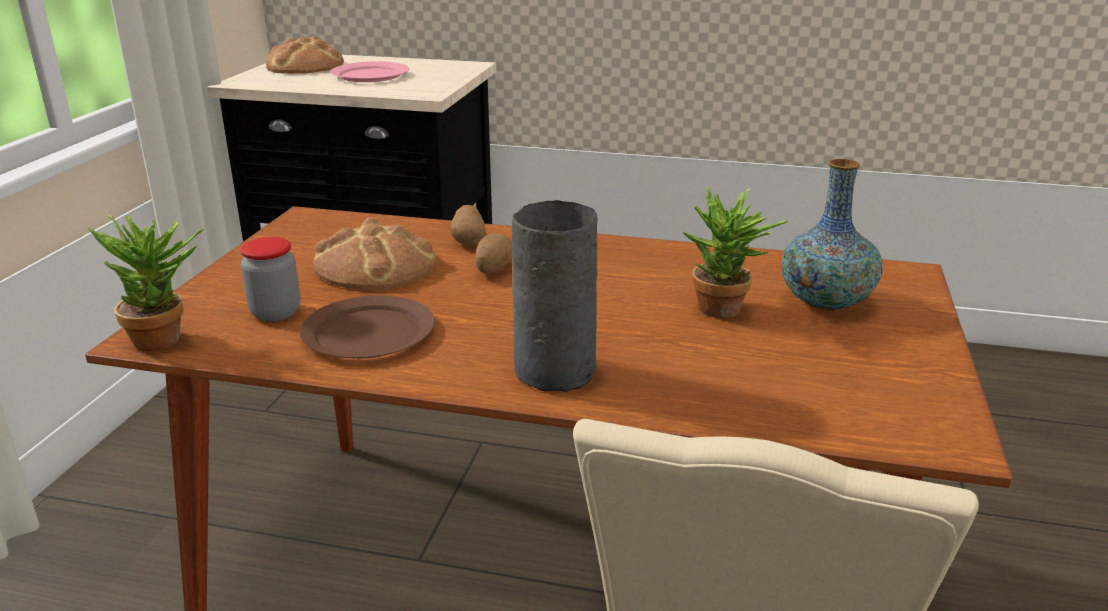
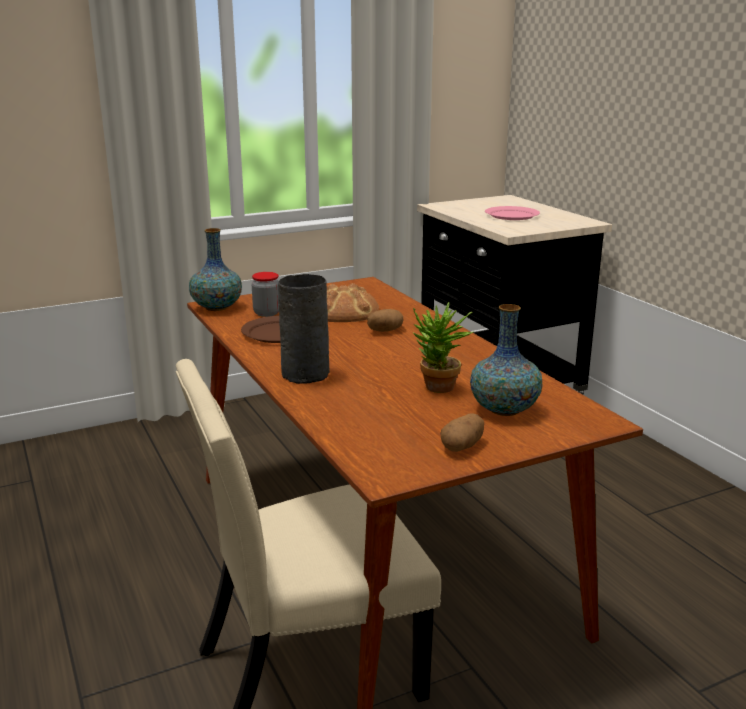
camera: 50 degrees right, 5 degrees down
potted plant [88,215,205,351] -> vase [189,228,242,311]
bread [266,35,344,74] -> none
potato [451,205,486,245] -> potato moved to [440,413,484,452]

